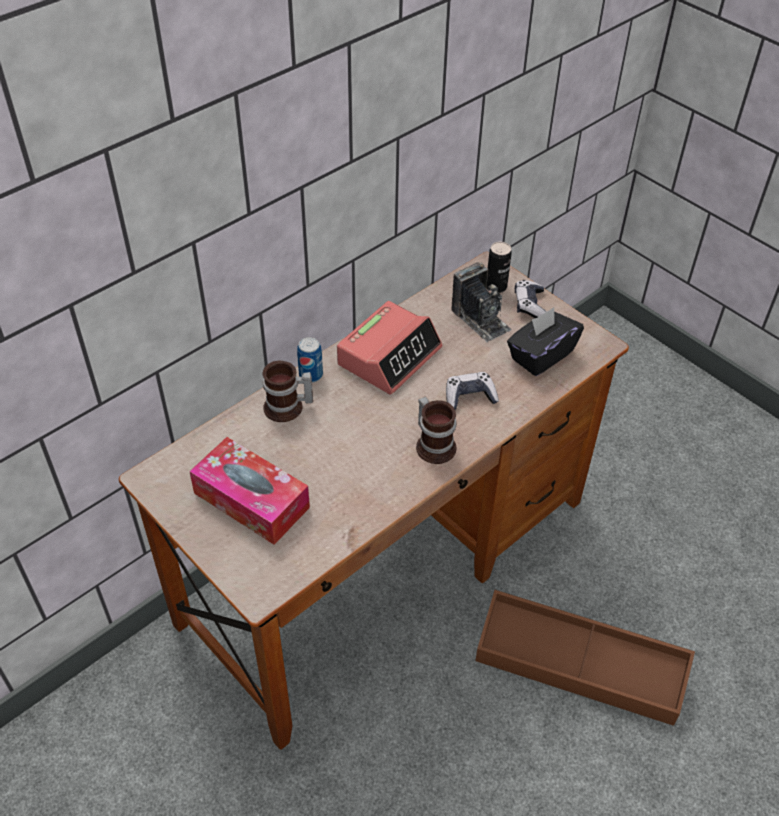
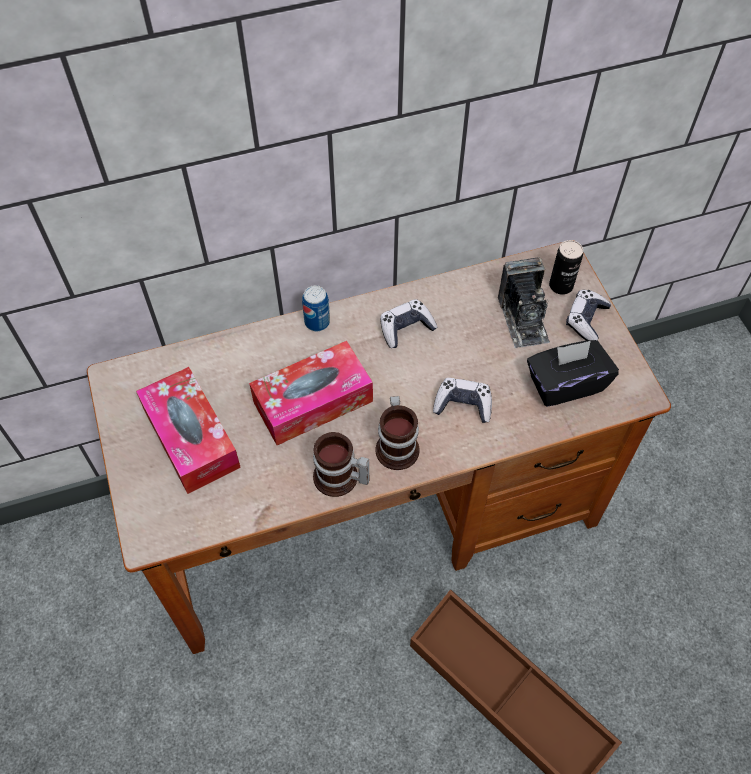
camera: 25 degrees right, 10 degrees up
mug [262,361,313,422] -> mug moved to [313,432,369,497]
alarm clock [337,301,442,395] -> game controller [380,299,437,348]
none -> tissue box [249,341,373,445]

